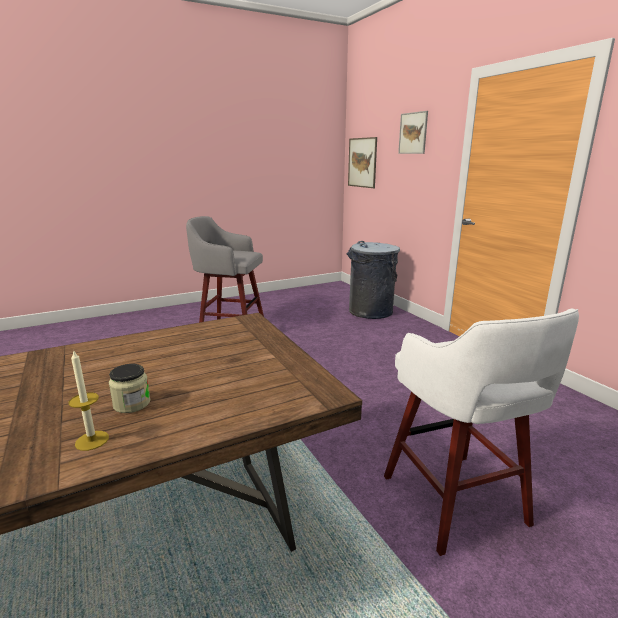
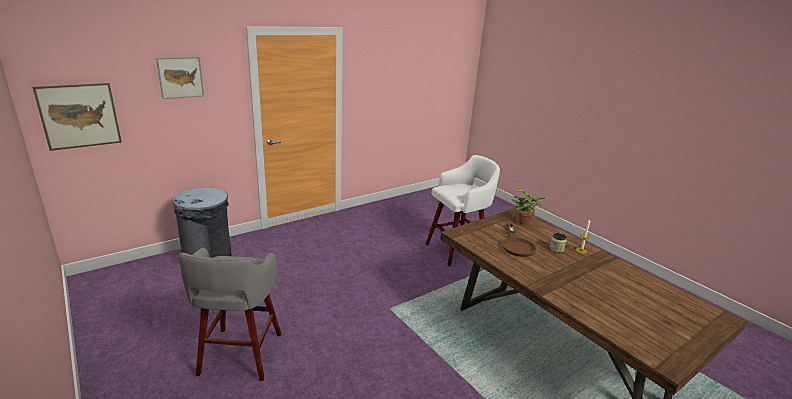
camera: 100 degrees left, 5 degrees up
none -> brown frying pan [502,223,537,257]
none -> potted plant [511,190,549,225]

